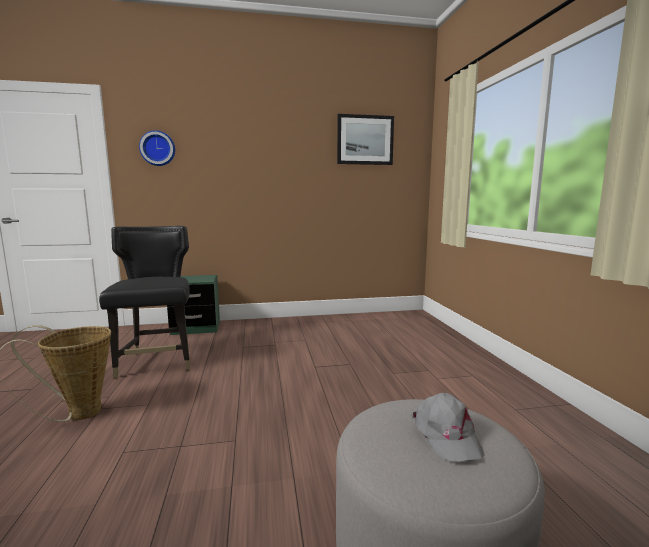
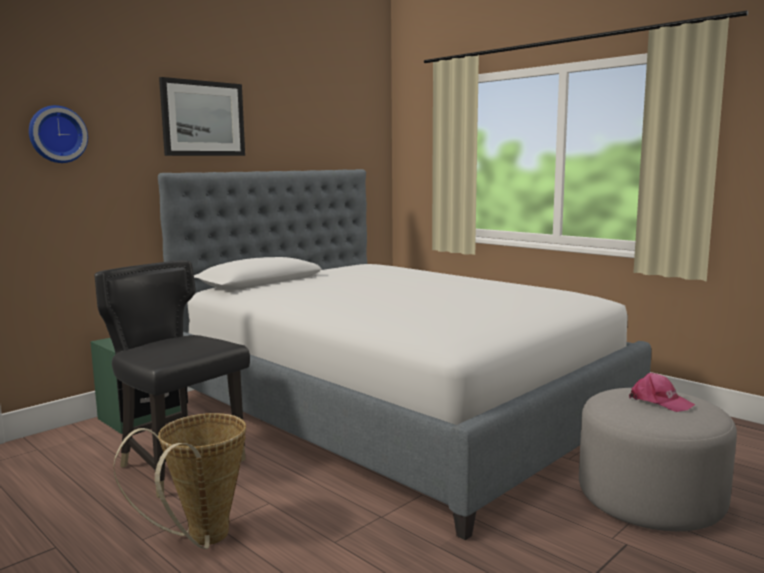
camera: 35 degrees left, 0 degrees up
picture [337,114,394,165] -> picture moved to [159,77,245,156]
grey cap [412,393,485,462] -> pink cap [629,373,695,412]
none -> bed [158,169,651,540]

